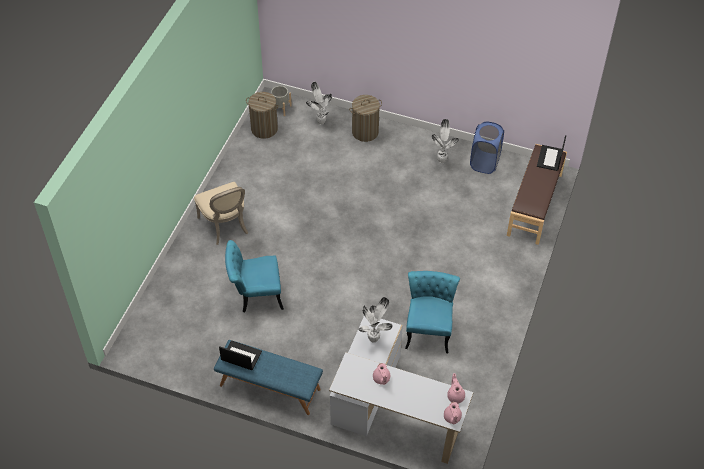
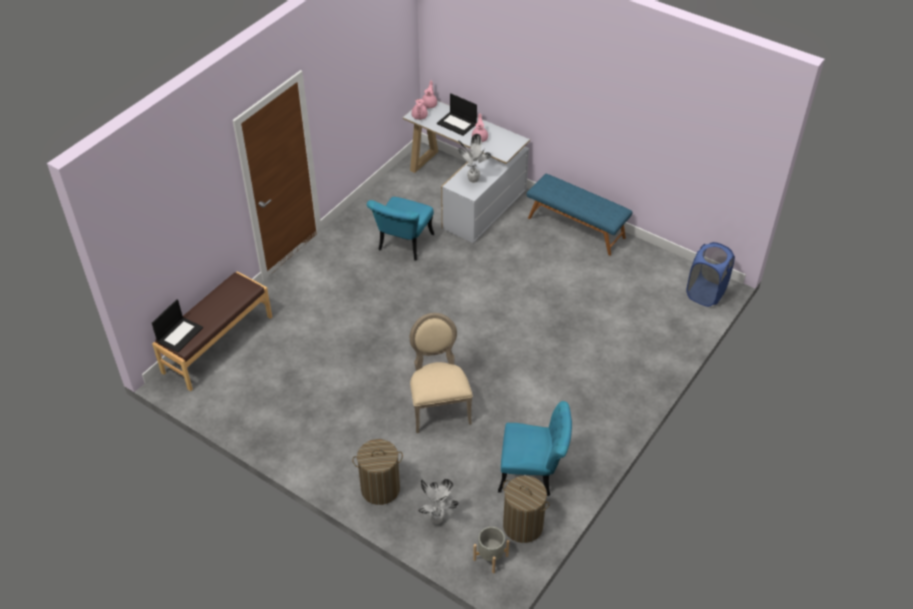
camera: 165 degrees left, 5 degrees down
beige chair [194,182,248,245] -> beige chair moved to [410,313,473,433]
laptop [219,340,262,370] -> laptop moved to [437,93,477,136]
turquoise chair [225,240,284,313] -> turquoise chair moved to [498,401,572,496]
potted plant [431,119,459,164] -> none
blue laundry basket [470,122,504,174] -> blue laundry basket moved to [686,242,735,307]

